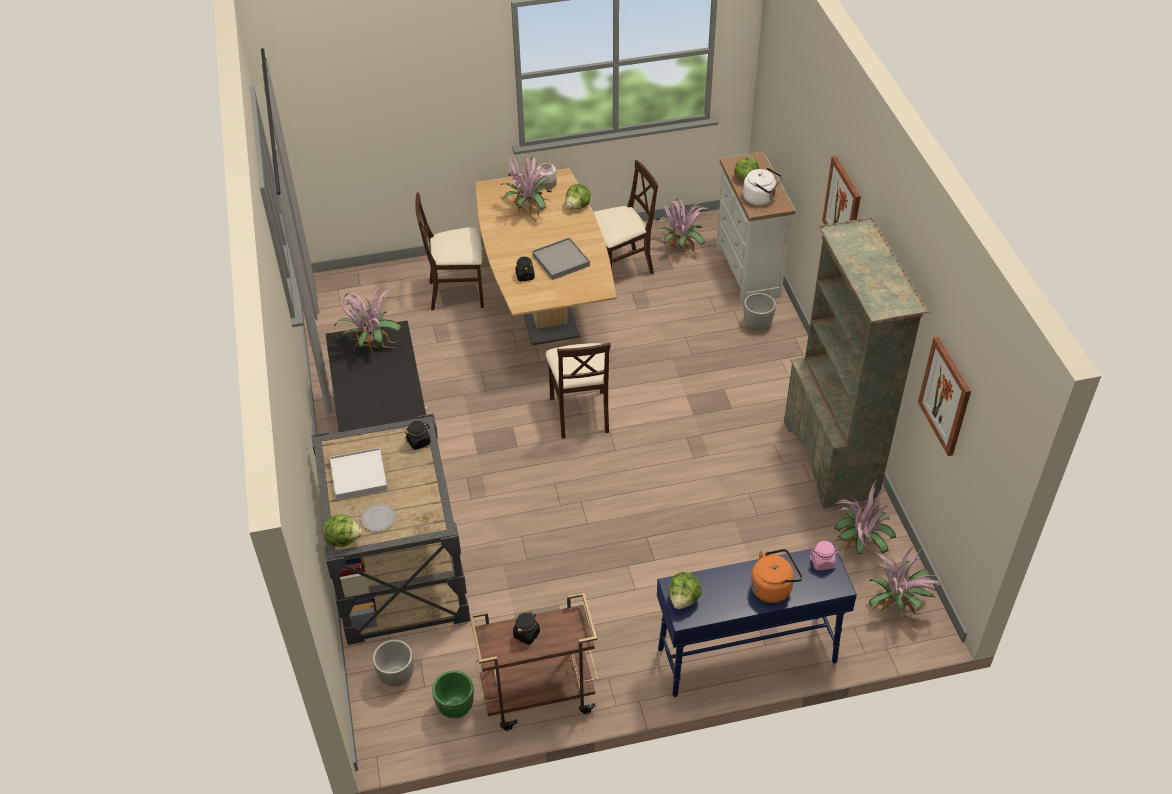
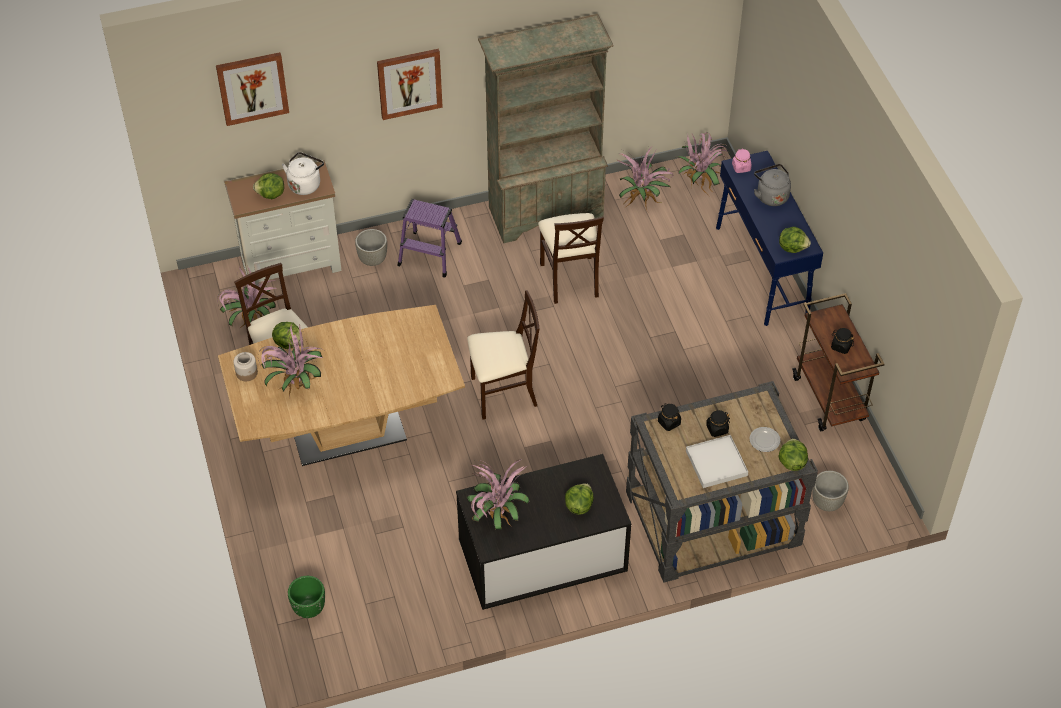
camera: 95 degrees left, 5 degrees up
beige chair [415,192,484,310] -> beige chair moved to [538,213,604,304]
green planter [432,671,474,719] -> green planter moved to [288,576,325,618]
black jar [515,256,535,282] -> black jar moved to [706,410,730,437]
grey tray [532,237,590,280] -> none
orange kettle [751,549,802,603] -> grey kettle [754,164,791,206]
picture [918,337,971,456] -> picture moved to [216,52,289,126]
none -> purple step ladder [397,199,462,278]
none -> lettuce [565,483,594,515]

